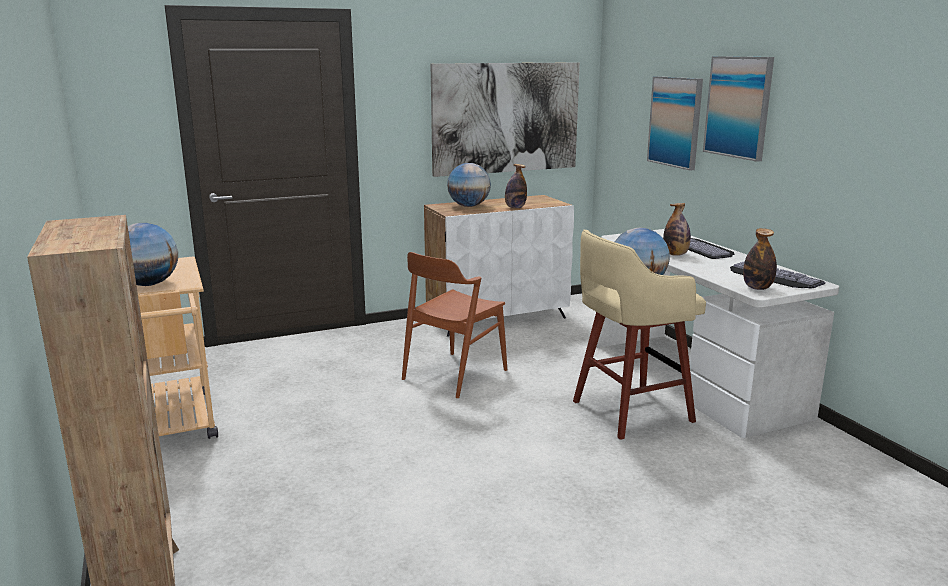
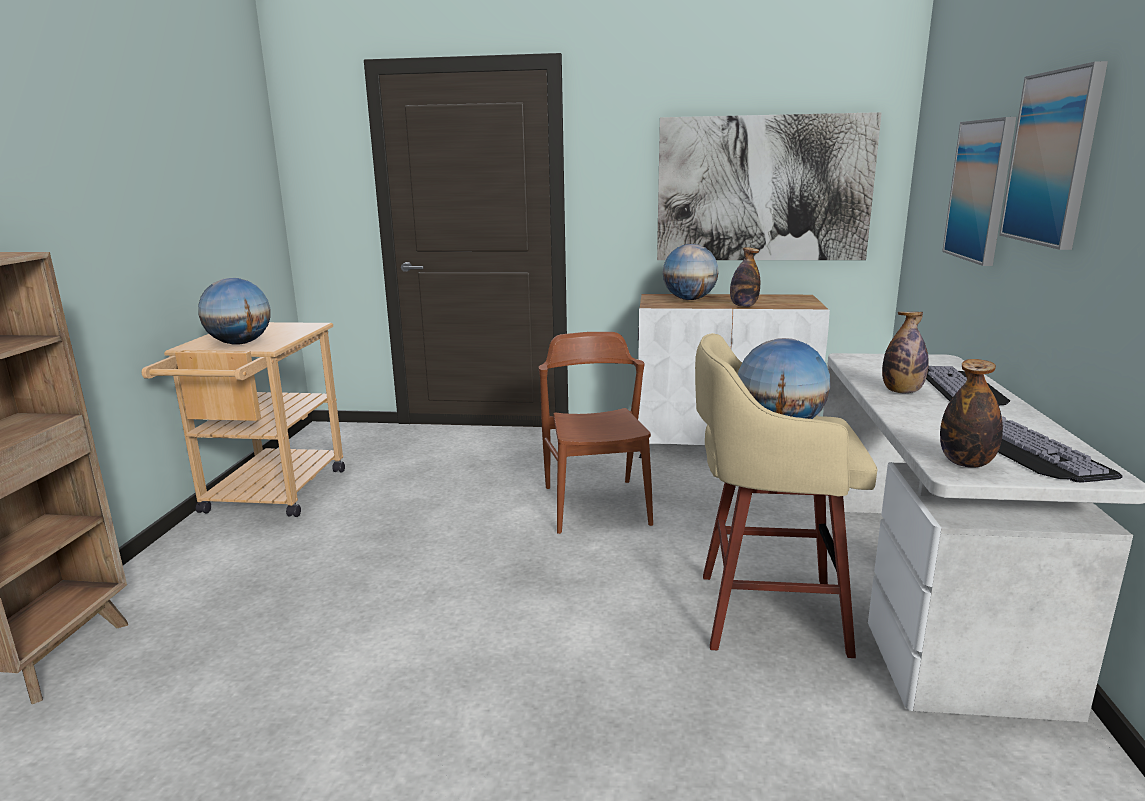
camera: 30 degrees right, 0 degrees up
brown chair [402,252,507,398] -> brown chair turned 105 degrees clockwise [539,332,653,534]

